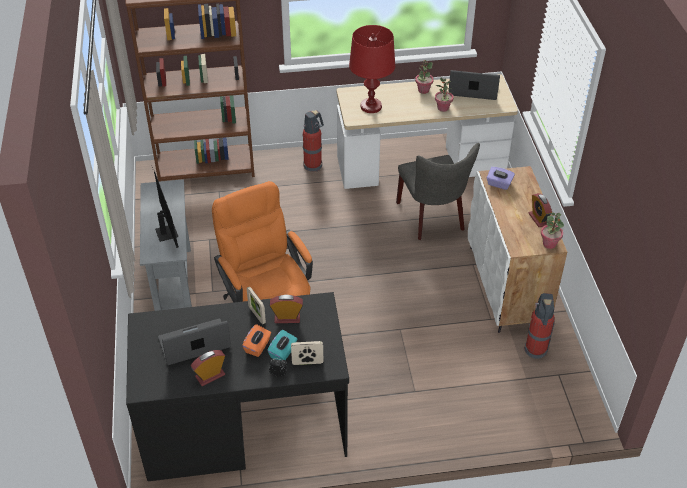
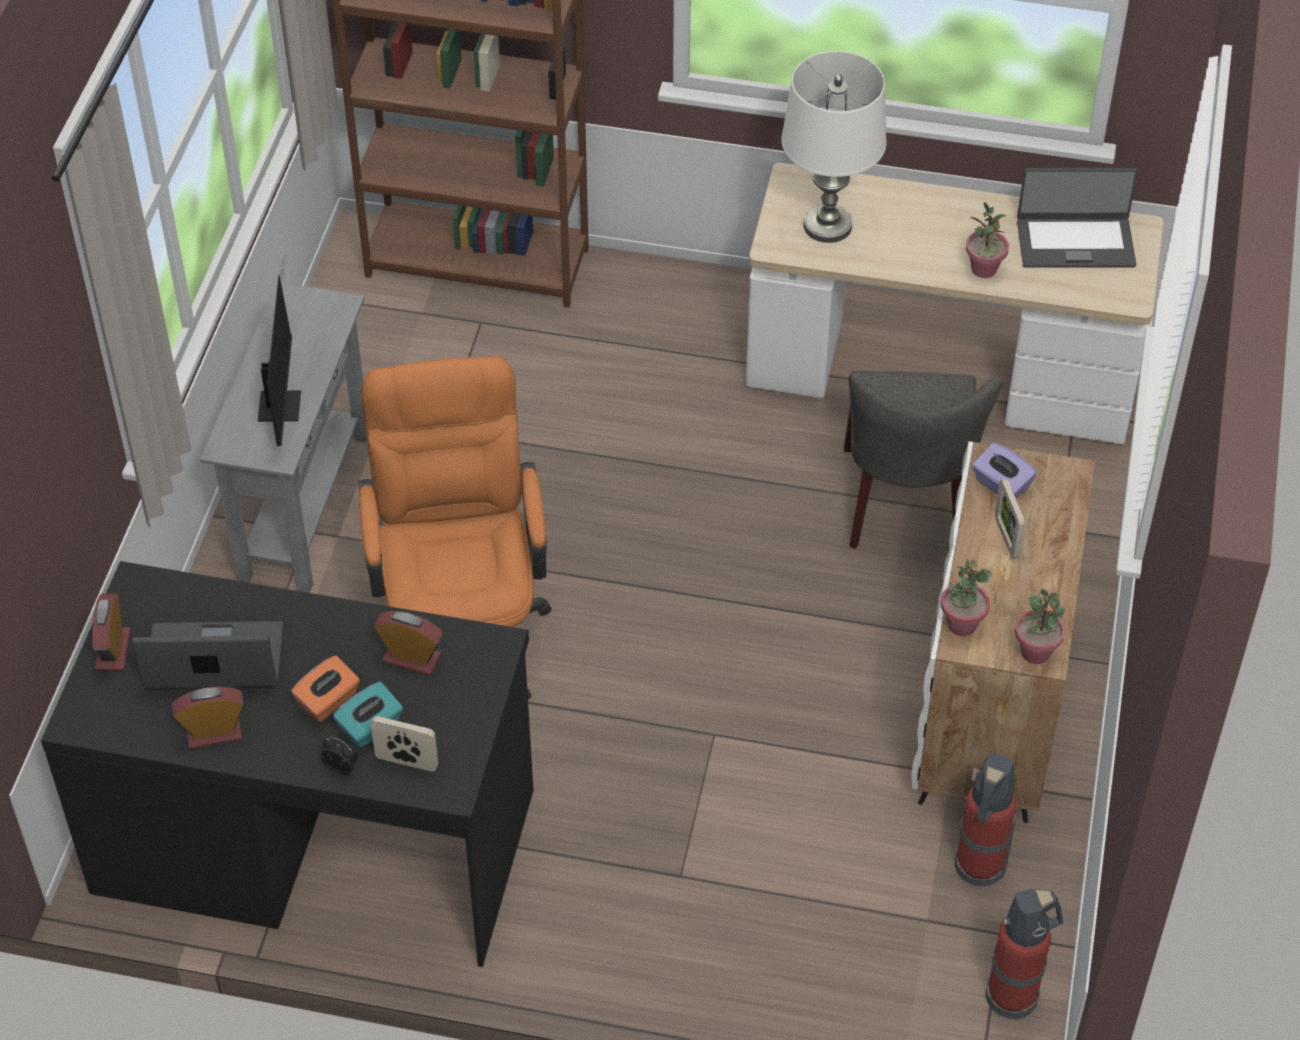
camera: 20 degrees right, 5 degrees up
picture frame [247,286,266,325] -> picture frame moved to [995,479,1025,559]
fire extinguisher [303,110,324,172] -> fire extinguisher moved to [986,889,1063,1020]
red table lamp [349,25,395,113] -> white table lamp [781,51,887,243]
potted plant [415,60,434,94] -> potted plant moved to [941,559,992,636]
laptop [449,70,500,100] -> laptop turned 150 degrees clockwise [1017,168,1138,268]
alarm clock [528,193,552,227] -> alarm clock moved to [92,593,131,671]

